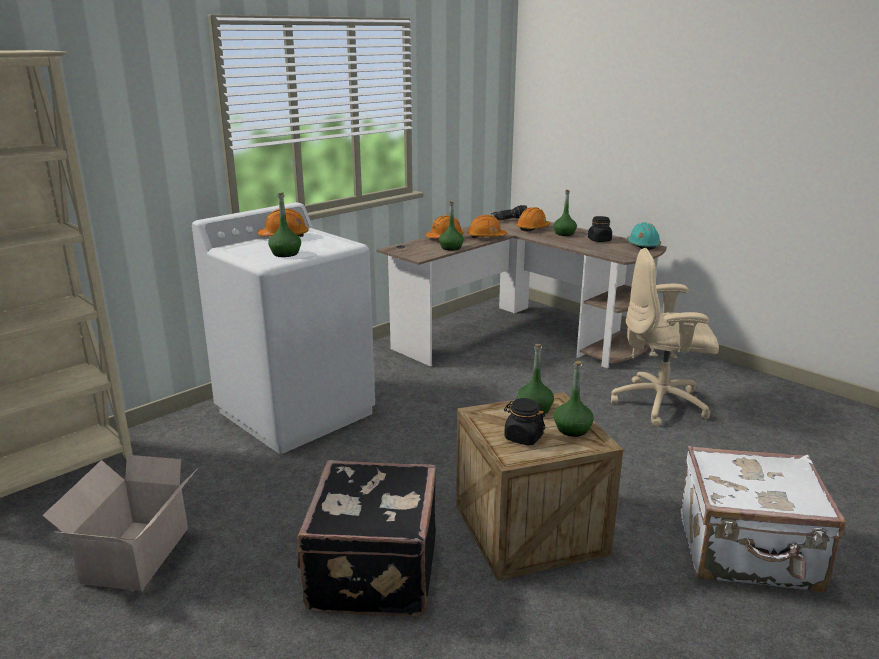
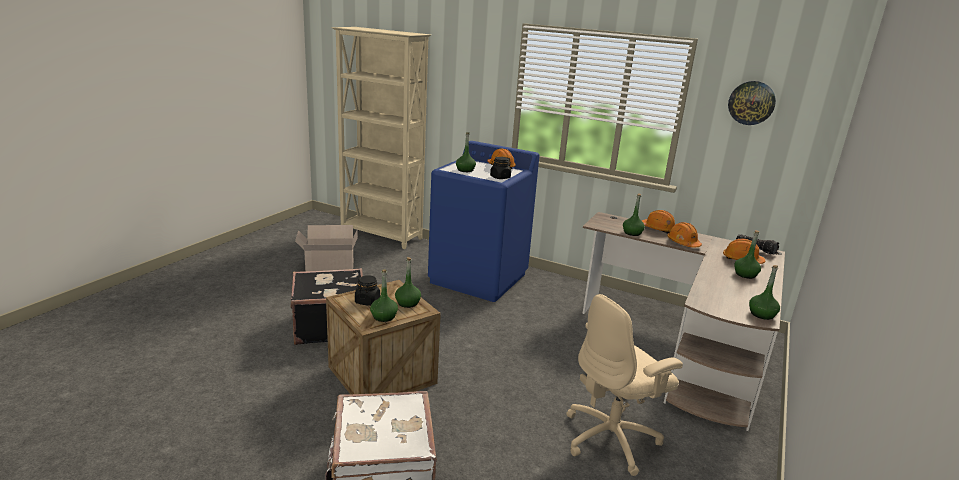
camera: 70 degrees right, 0 degrees up
white washing machine [192,202,375,454] -> blue washing machine [428,141,539,302]
black jar [588,216,612,242] -> black jar moved to [490,157,511,179]
beige office chair [611,248,719,427] -> beige office chair turned 105 degrees counterclockwise [566,294,683,476]
turquoise hard hat [627,222,661,250] -> green bottle [749,265,780,320]
none -> wall clock [728,81,776,125]

